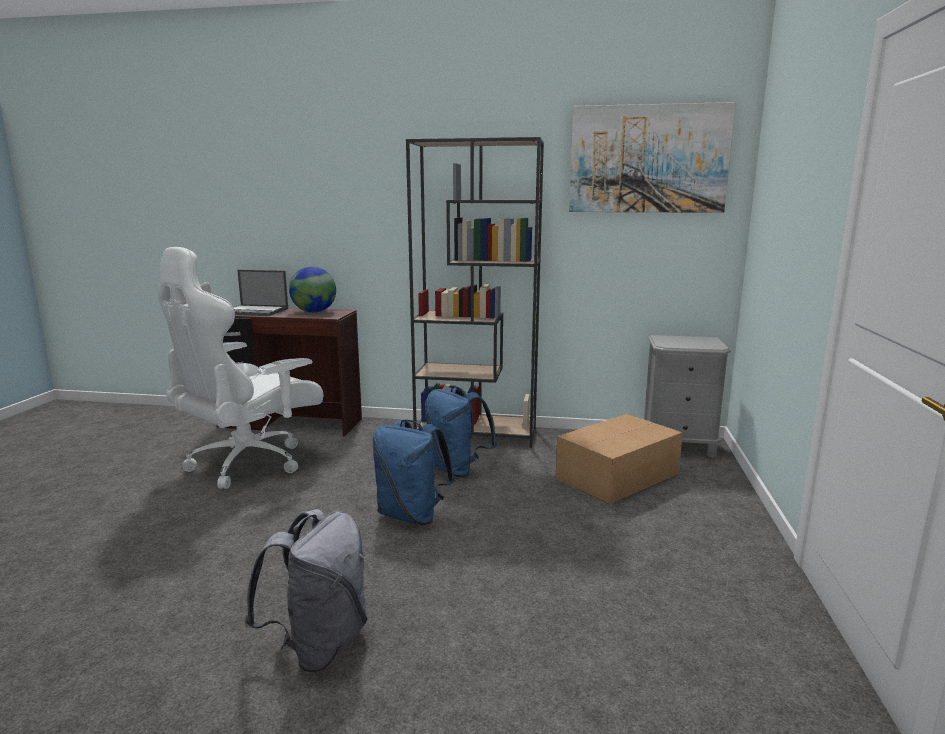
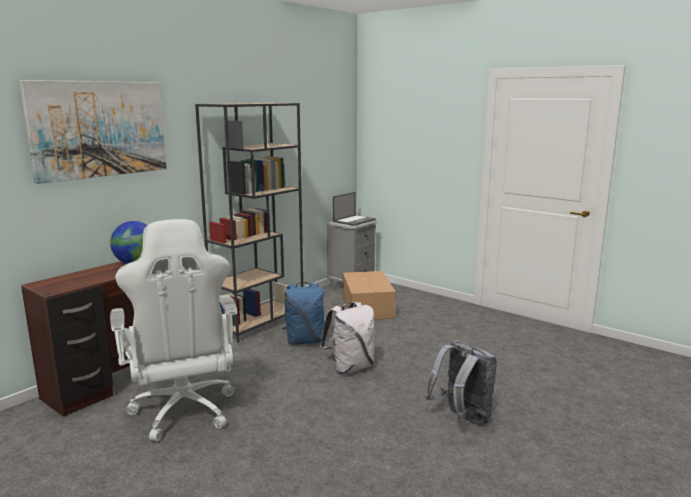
camera: 60 degrees left, 0 degrees up
laptop [233,270,288,316] -> laptop moved to [333,192,376,226]
blue backpack [372,420,455,525] -> white backpack [320,302,374,374]
picture [569,102,736,213] -> picture moved to [19,80,166,184]

